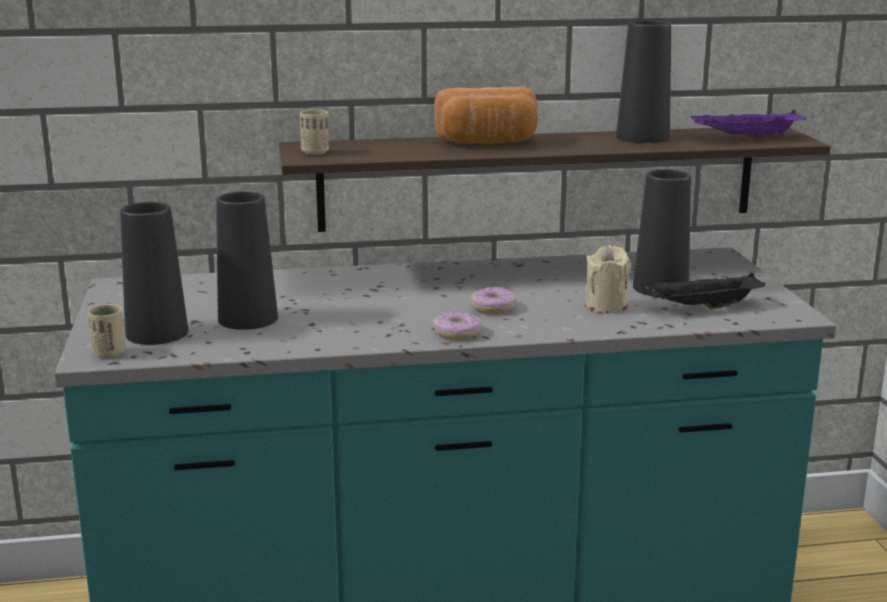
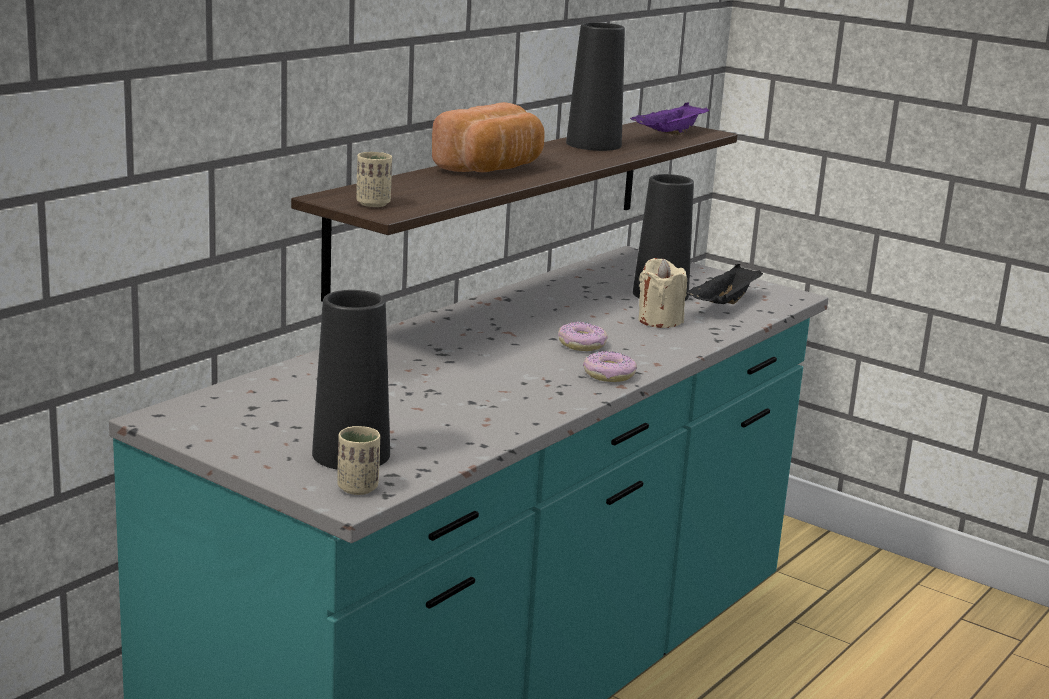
camera: 45 degrees left, 0 degrees up
black vase [216,191,278,330] -> none

